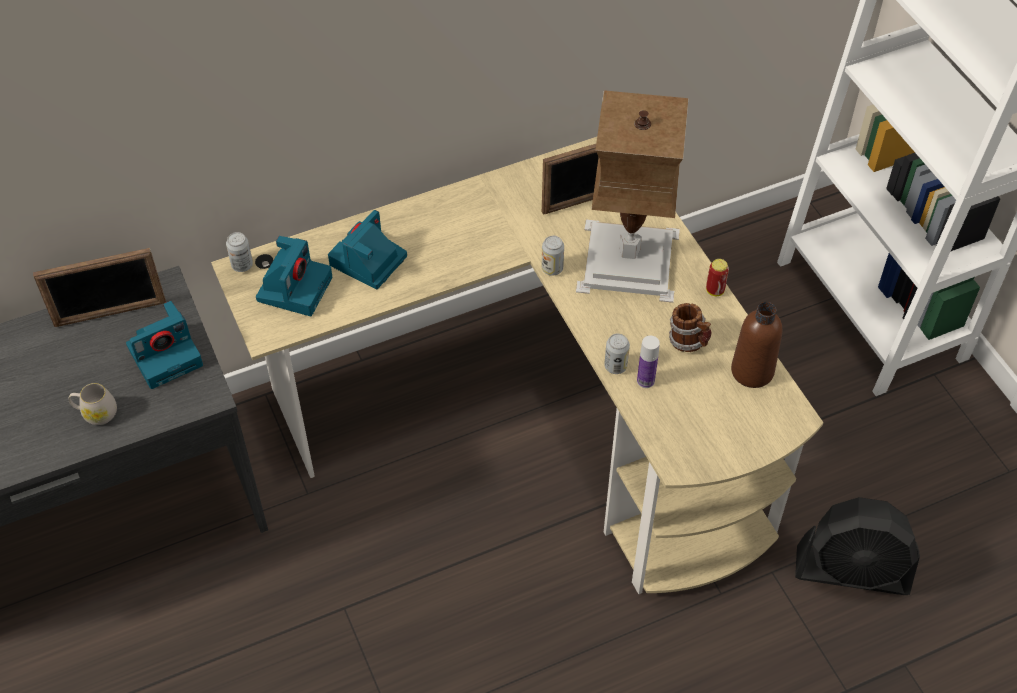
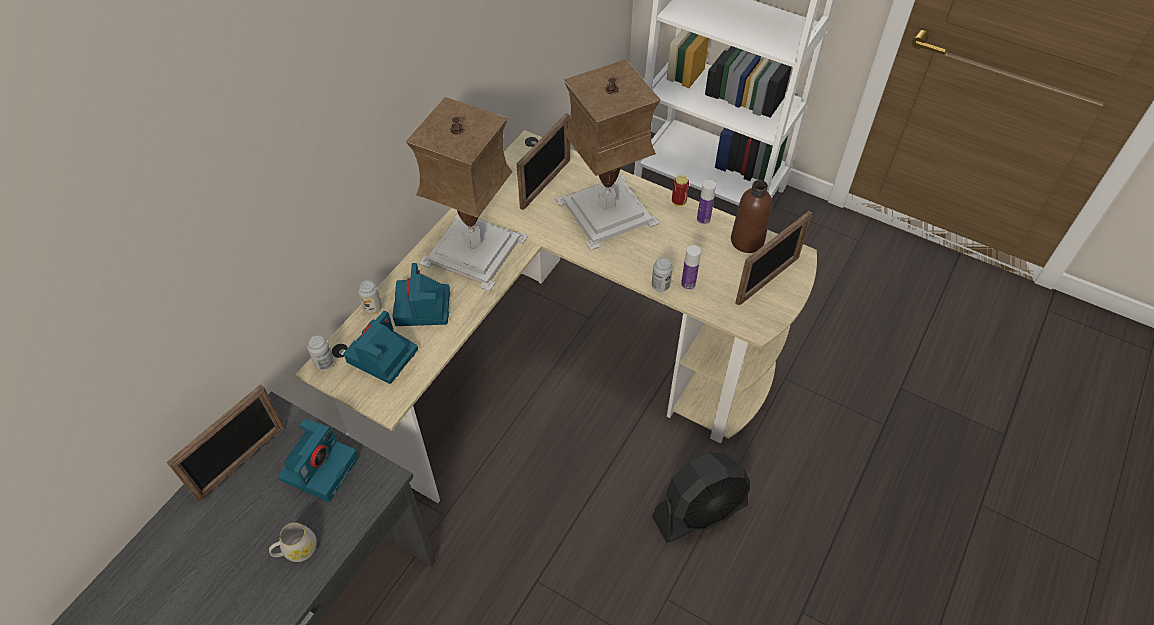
camera: 35 degrees left, 0 degrees up
camera [256,236,332,316] -> camera turned 135 degrees counterclockwise [344,311,418,384]
can [542,236,564,276] -> can moved to [357,280,382,314]
mug [669,303,711,352] -> none
black fan [795,497,920,595] -> black fan moved to [652,452,750,543]
none -> table lamp [405,97,528,292]
none -> bottle [697,180,716,225]
none -> picture frame [735,211,812,305]

